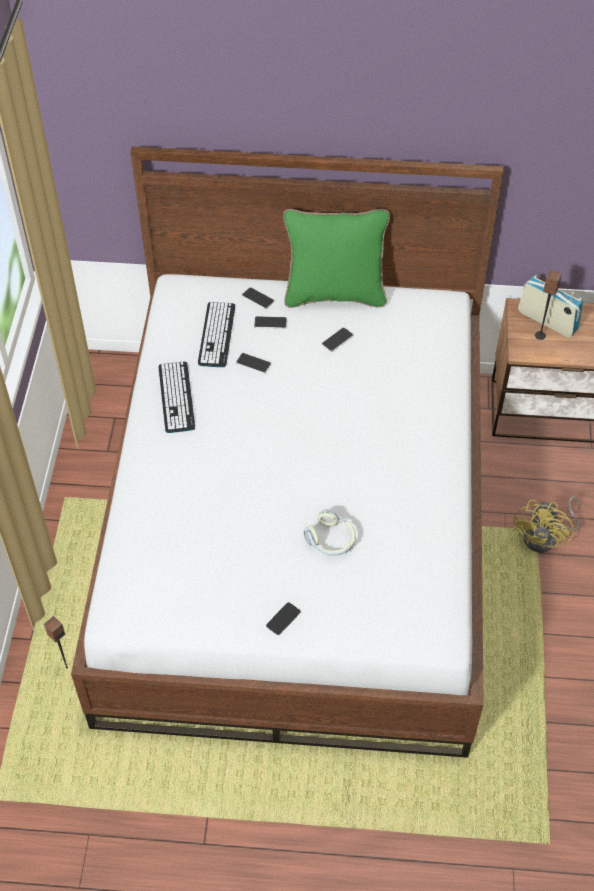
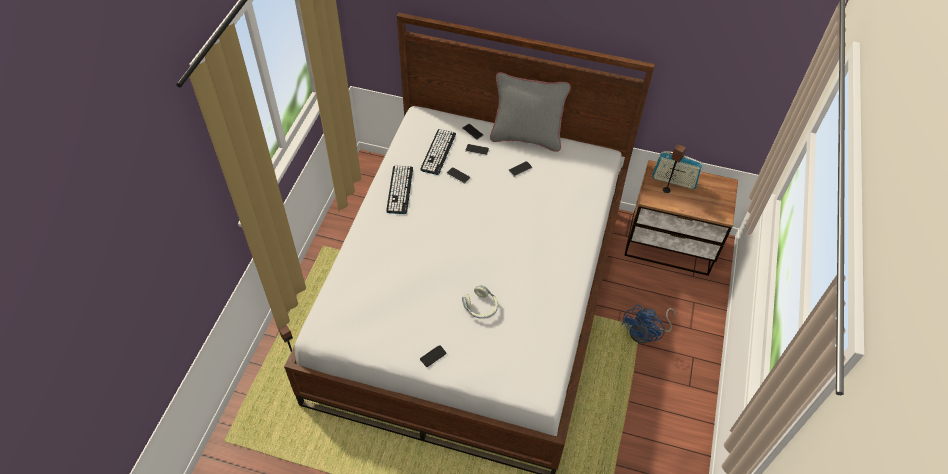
camera: 10 degrees right, 0 degrees up
green pillow [283,209,390,308] -> grey pillow [490,72,571,152]
yellow fan [513,497,580,553] -> blue fan [621,305,676,344]
radio [518,275,583,338] -> radio turned 150 degrees clockwise [652,151,703,189]

